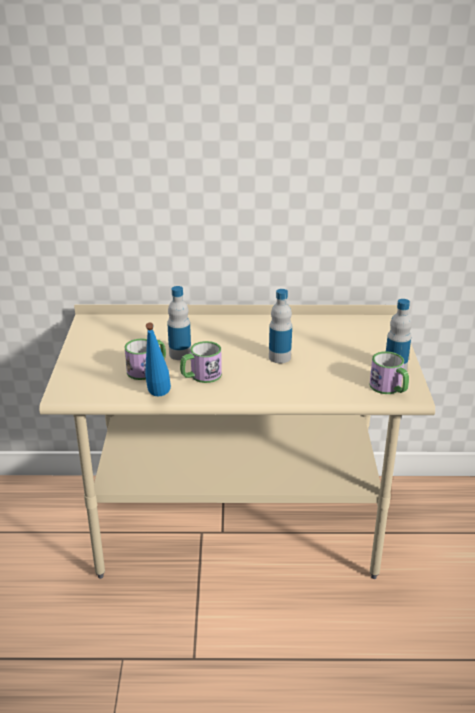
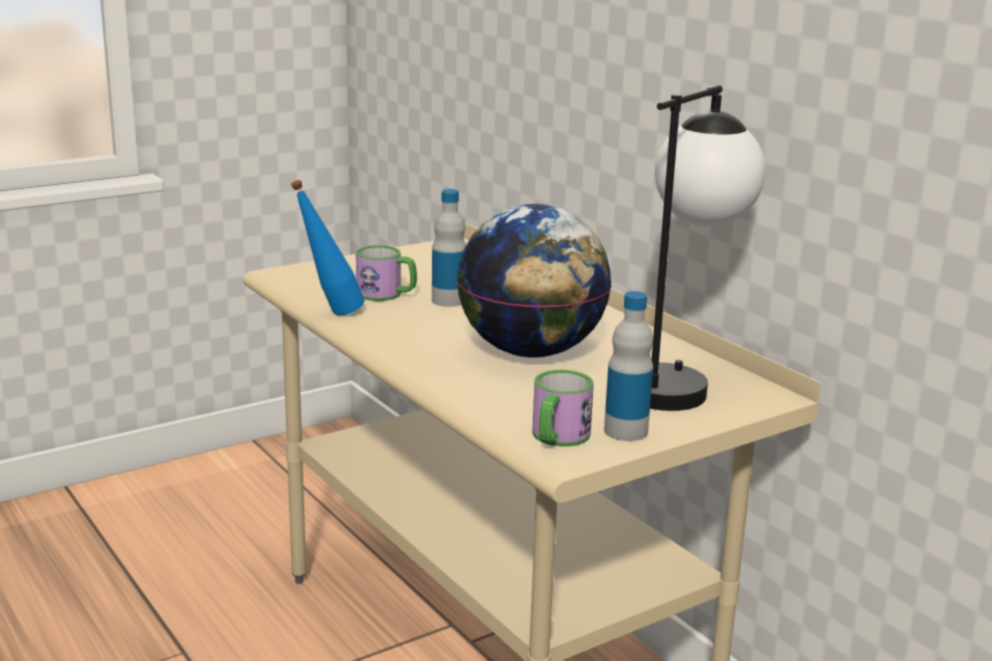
camera: 55 degrees right, 10 degrees down
mug [180,341,222,383] -> none
bottle [269,289,292,363] -> globe [457,204,612,358]
none -> table lamp [650,85,766,411]

